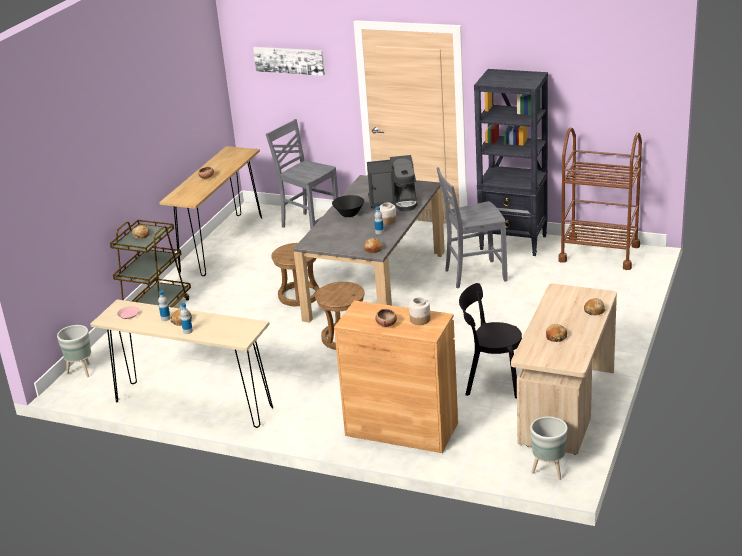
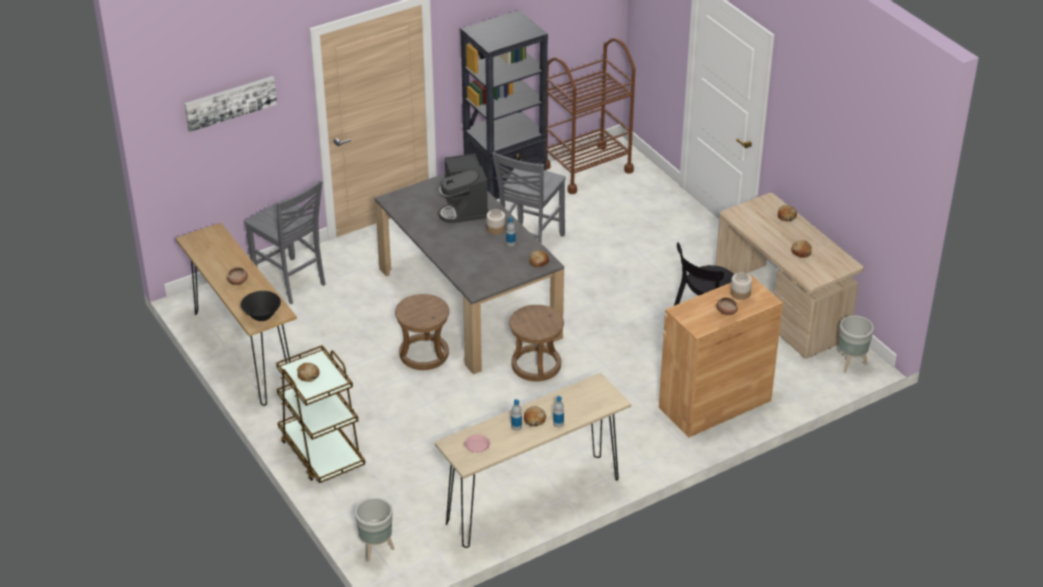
camera: 55 degrees left, 10 degrees up
grey chair [266,119,338,229] -> grey chair turned 120 degrees counterclockwise [245,180,325,304]
black bowl [332,195,364,217] -> black bowl moved to [241,291,281,321]
coffee machine [367,155,418,211] -> coffee machine turned 135 degrees clockwise [439,153,489,224]

